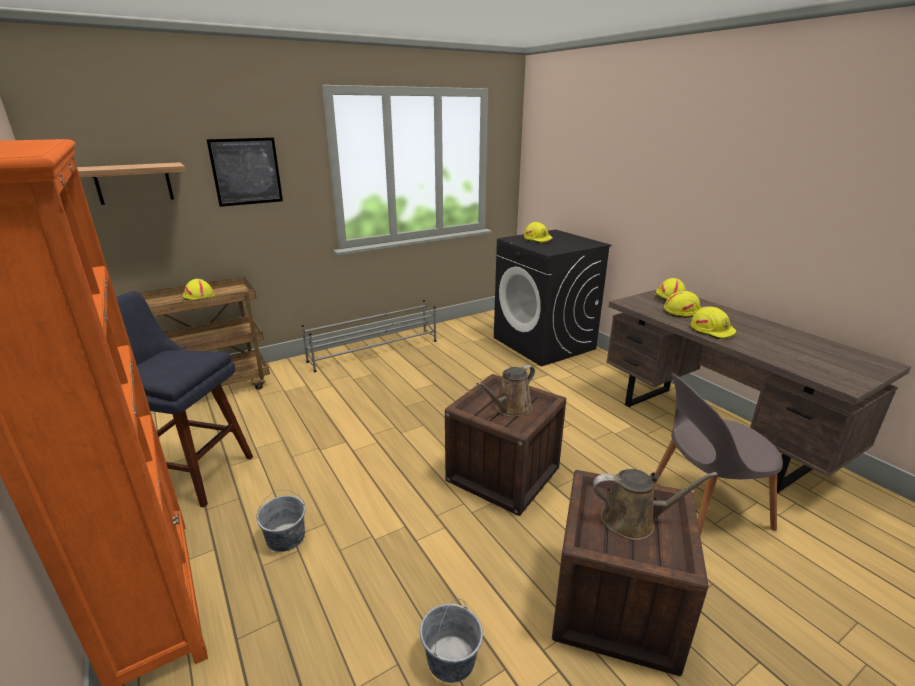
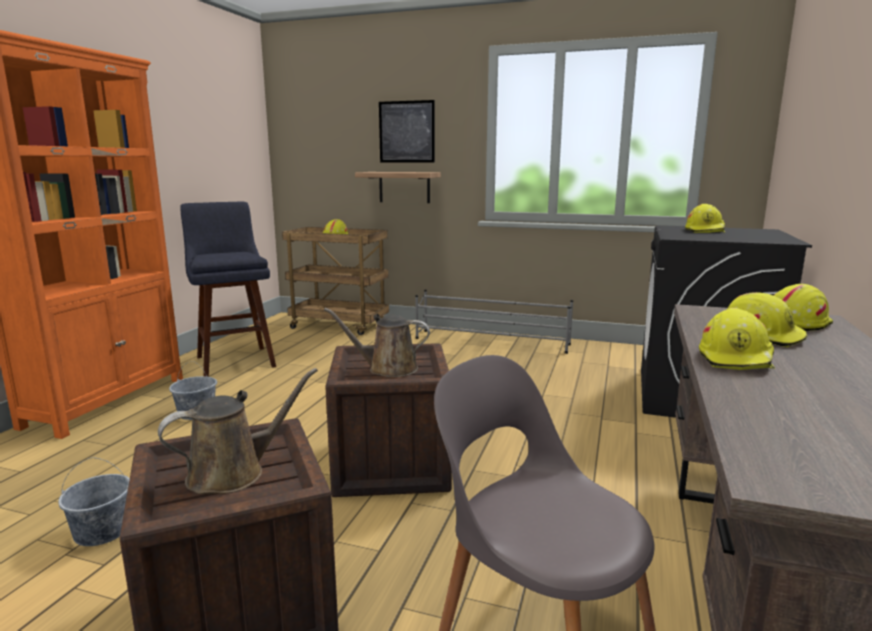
camera: 50 degrees right, 10 degrees down
shelf [77,162,186,205] -> shelf moved to [355,172,441,203]
brown watering can [593,469,718,540] -> brown watering can turned 90 degrees counterclockwise [158,368,318,494]

